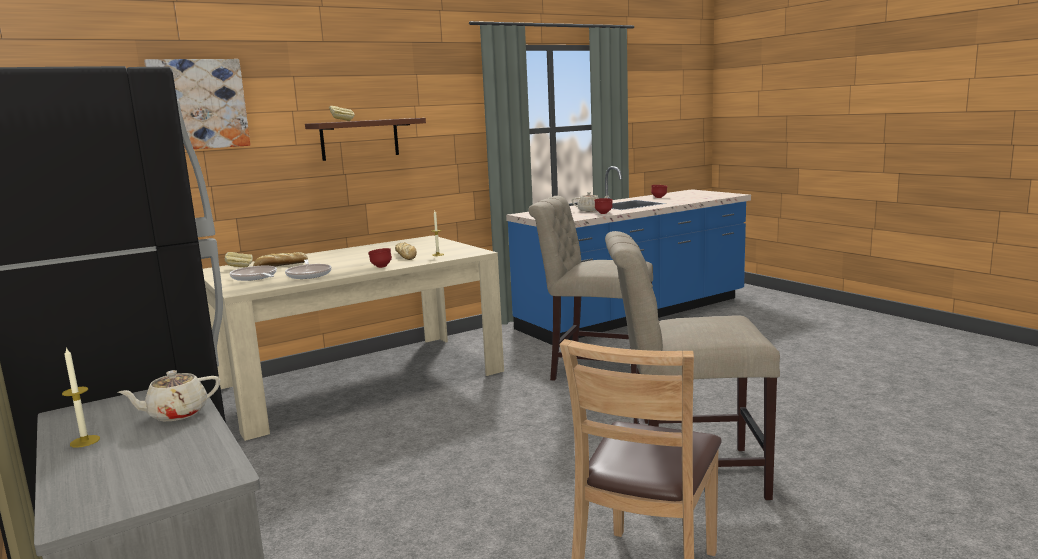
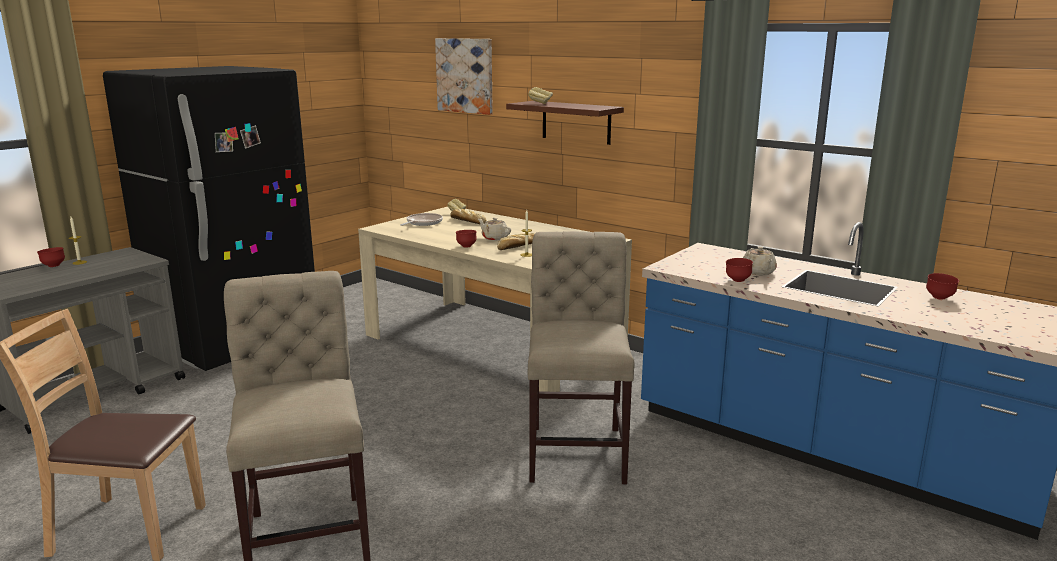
camera: 70 degrees right, 5 degrees up
beige teapot [117,370,220,421] -> beige teapot moved to [478,218,511,241]
frying pan [285,260,331,279] -> none
none -> red bowl [37,247,65,267]

